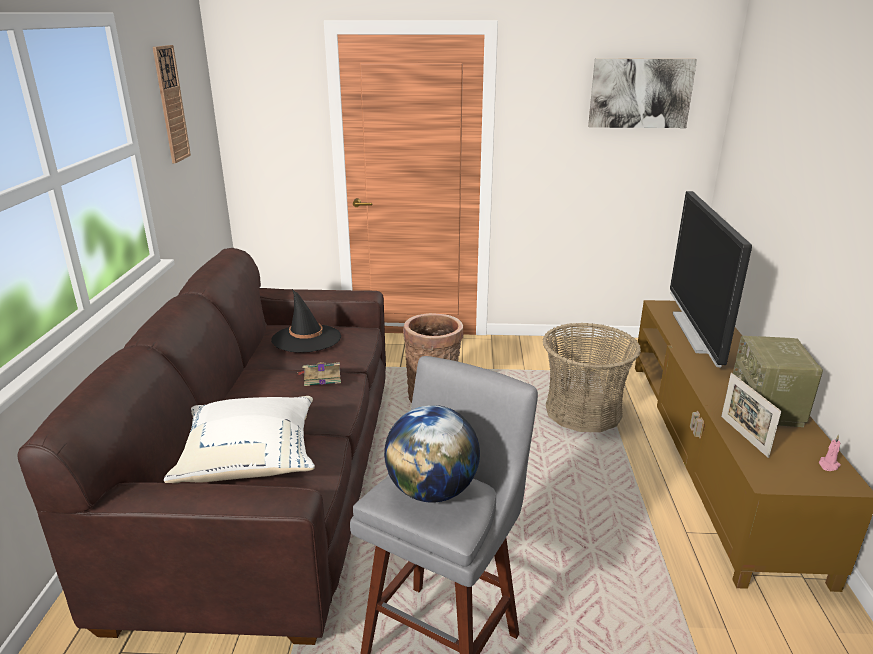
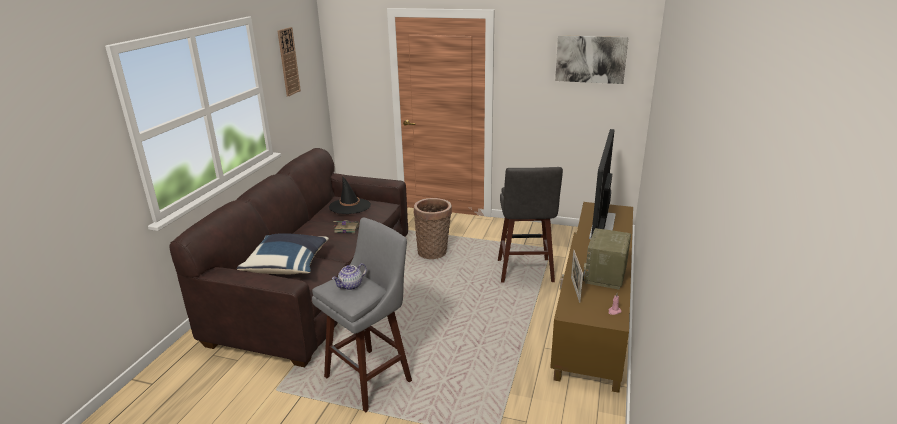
camera: 15 degrees right, 0 degrees up
white pillow [164,396,315,483] -> blue pillow [237,233,329,274]
globe [384,405,480,503] -> teapot [332,263,367,290]
basket [542,323,641,432] -> grey stool [498,167,563,283]

